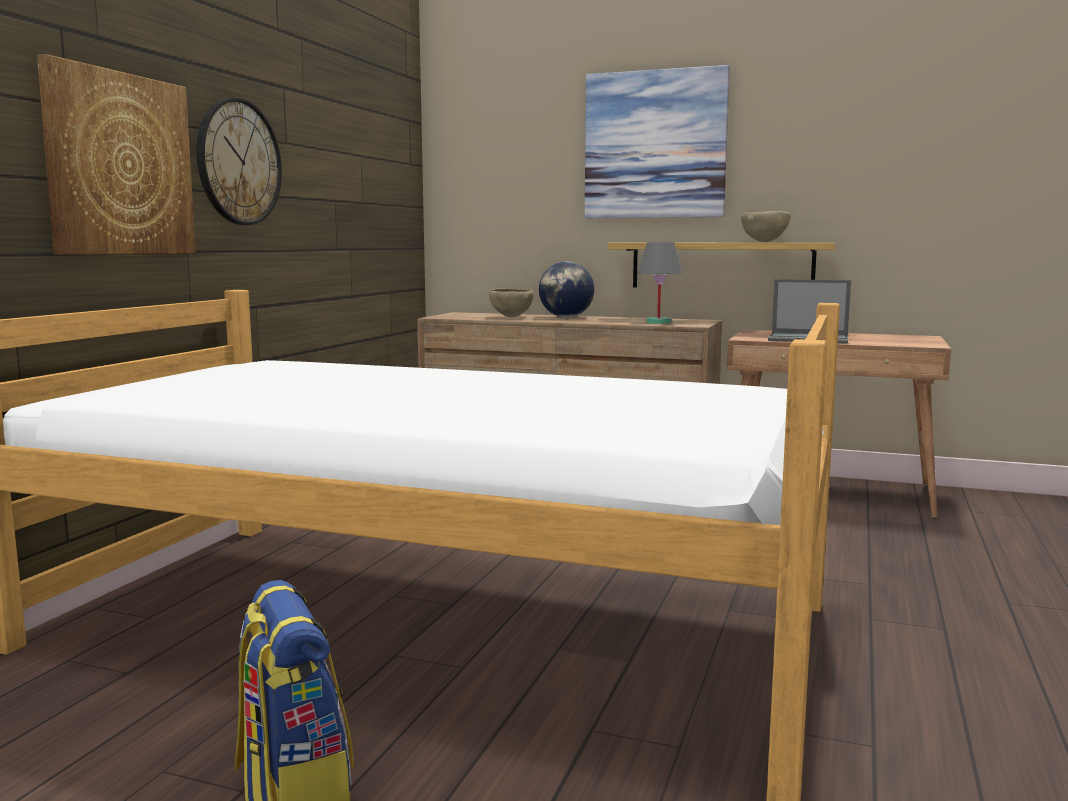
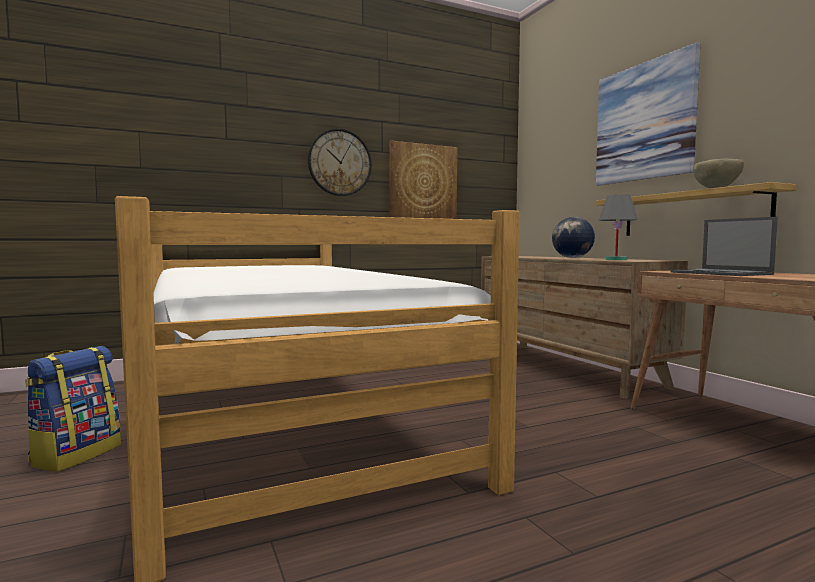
camera: 45 degrees right, 5 degrees down
picture [37,54,196,255] -> picture moved to [389,141,458,219]
brown bowl [489,289,534,317] -> none

